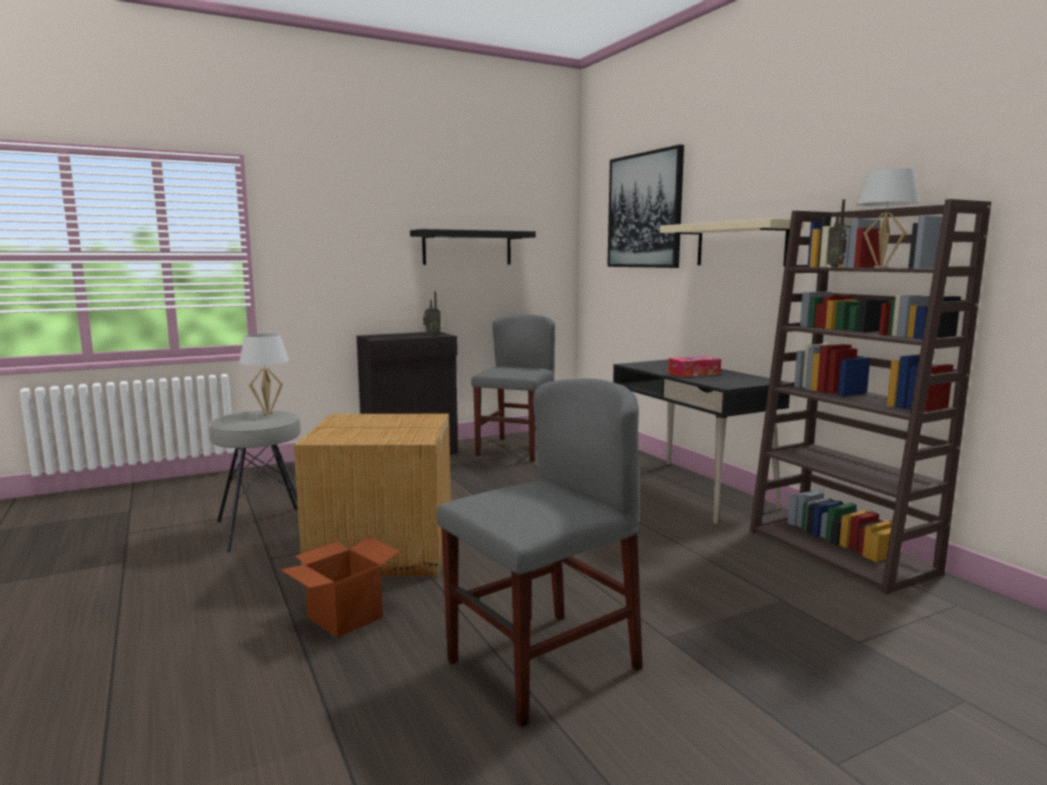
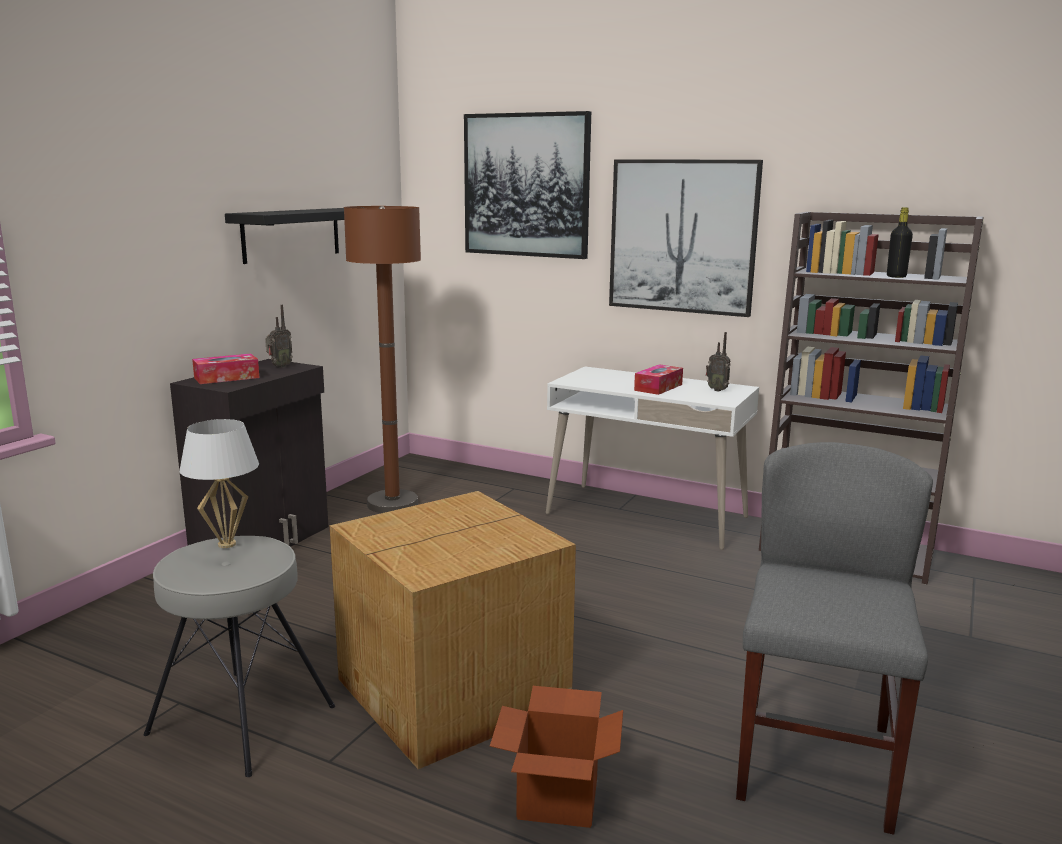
camera: 35 degrees left, 5 degrees up
grey chair [471,314,555,462] -> brown floor lamp [344,206,421,513]
black desk [613,359,791,524] -> white desk [546,367,759,550]
beige shelf [660,218,804,266] -> picture [609,159,763,317]
radio [827,199,847,267] -> radio moved to [706,332,731,392]
white table lamp [856,168,920,268] -> black bottle [887,207,913,278]
none -> tissue box [192,354,259,384]

